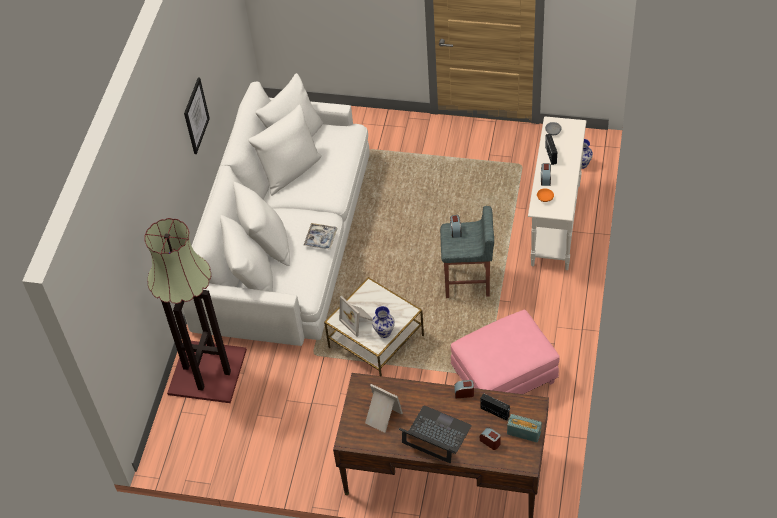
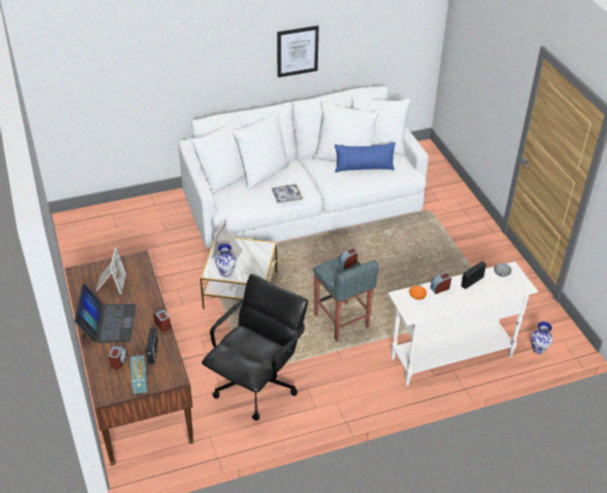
camera: 55 degrees right, 10 degrees down
floor lamp [144,218,247,403] -> none
pink ottoman [451,310,559,394] -> black office chair [202,274,308,421]
none -> blue pillow [335,142,396,173]

